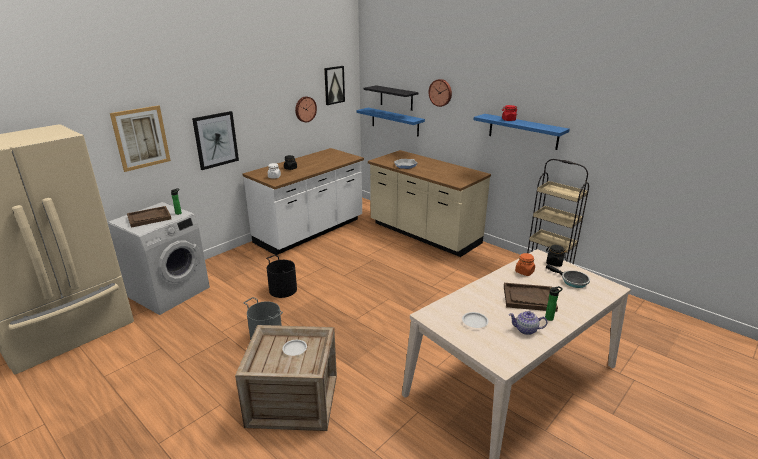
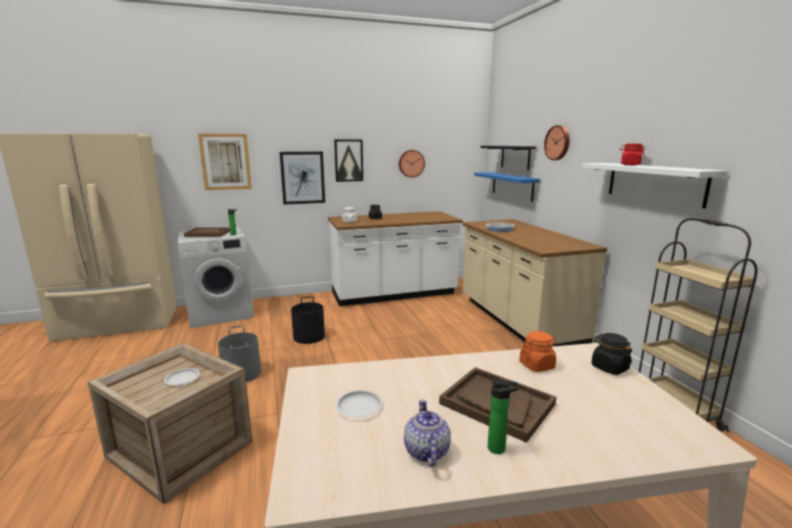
camera: 30 degrees right, 10 degrees down
picture [324,66,345,105] -> picture moved to [334,139,363,182]
blue shelf [474,114,570,150] -> white shelf [582,163,728,208]
teapot [509,311,547,335] -> teapot turned 45 degrees clockwise [404,400,451,467]
frying pan [546,264,590,288] -> none

